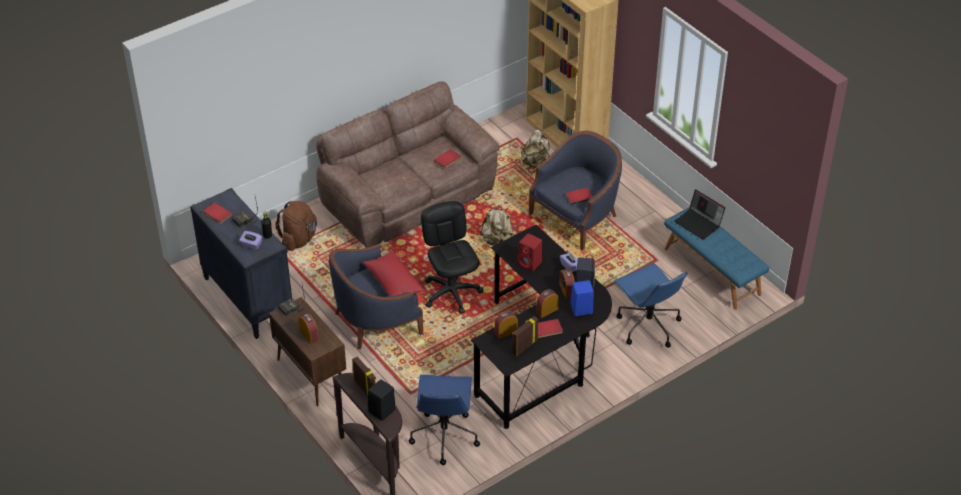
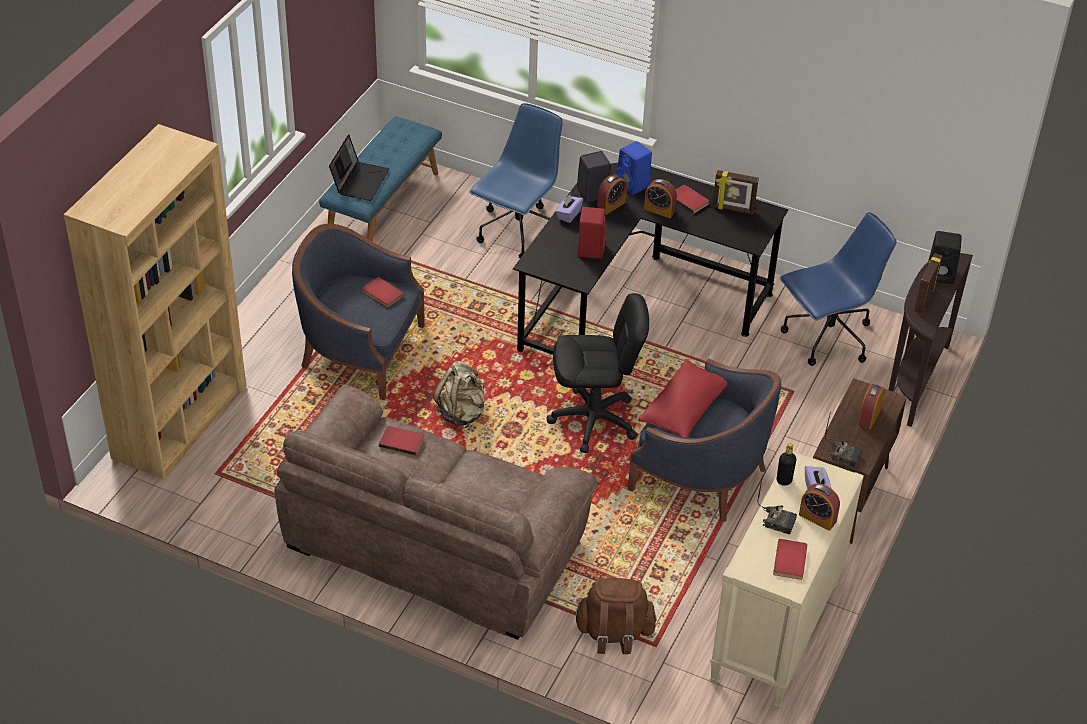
camera: 120 degrees left, 0 degrees up
black dresser [190,188,292,339] -> beige dresser [710,451,864,710]
black office chair [421,201,483,314] -> black office chair turned 135 degrees counterclockwise [547,293,649,453]
alarm clock [495,311,518,339] -> alarm clock moved to [799,483,840,531]
beige backpack [521,130,550,168] -> none

